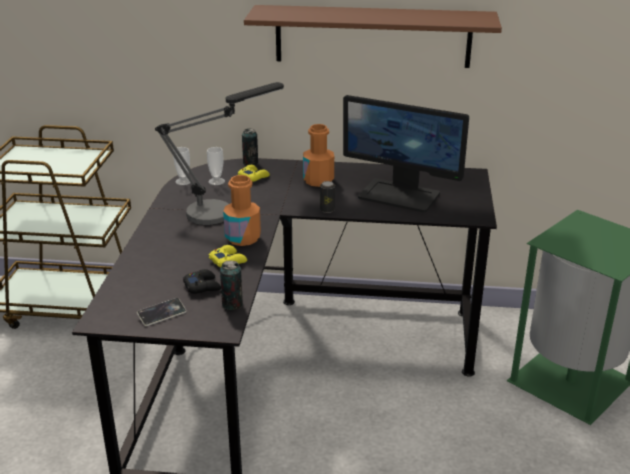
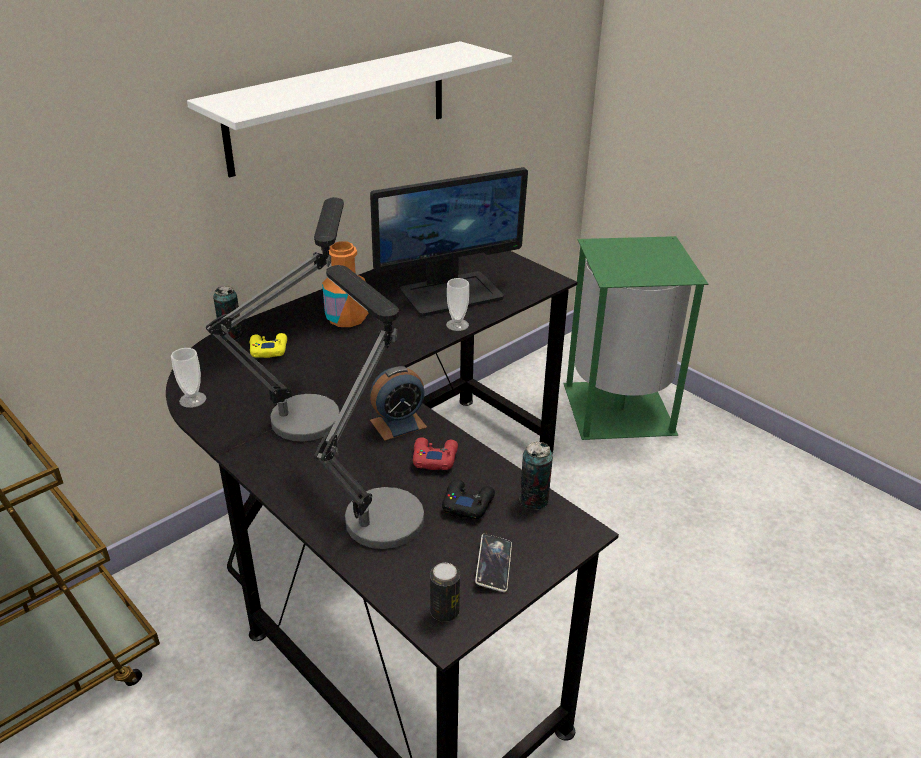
camera: 50 degrees left, 5 degrees up
cup [207,147,225,185] -> cup moved to [446,278,469,331]
yellow game controller [209,245,247,267] -> red game controller [413,437,458,470]
orange bottle [223,175,261,246] -> alarm clock [370,366,427,441]
brown shelf [244,5,502,68] -> white shelf [187,41,512,177]
can [320,181,335,213] -> can moved to [430,563,460,622]
none -> table lamp [314,265,424,549]

